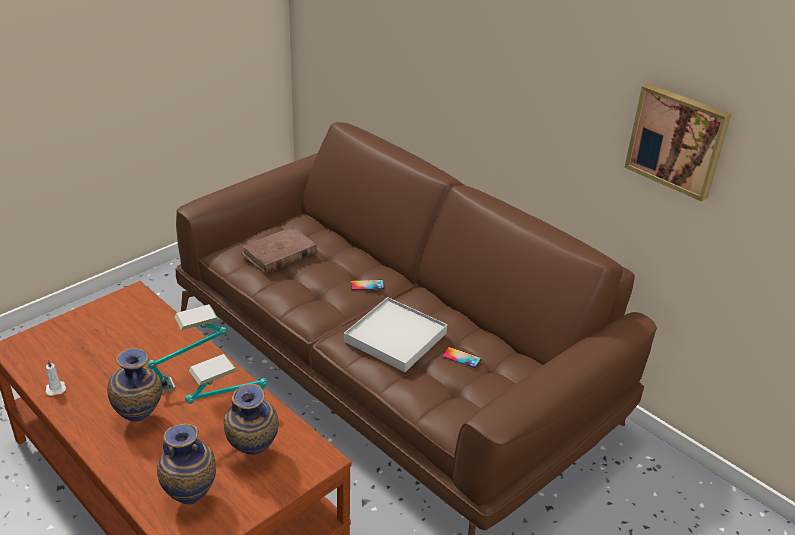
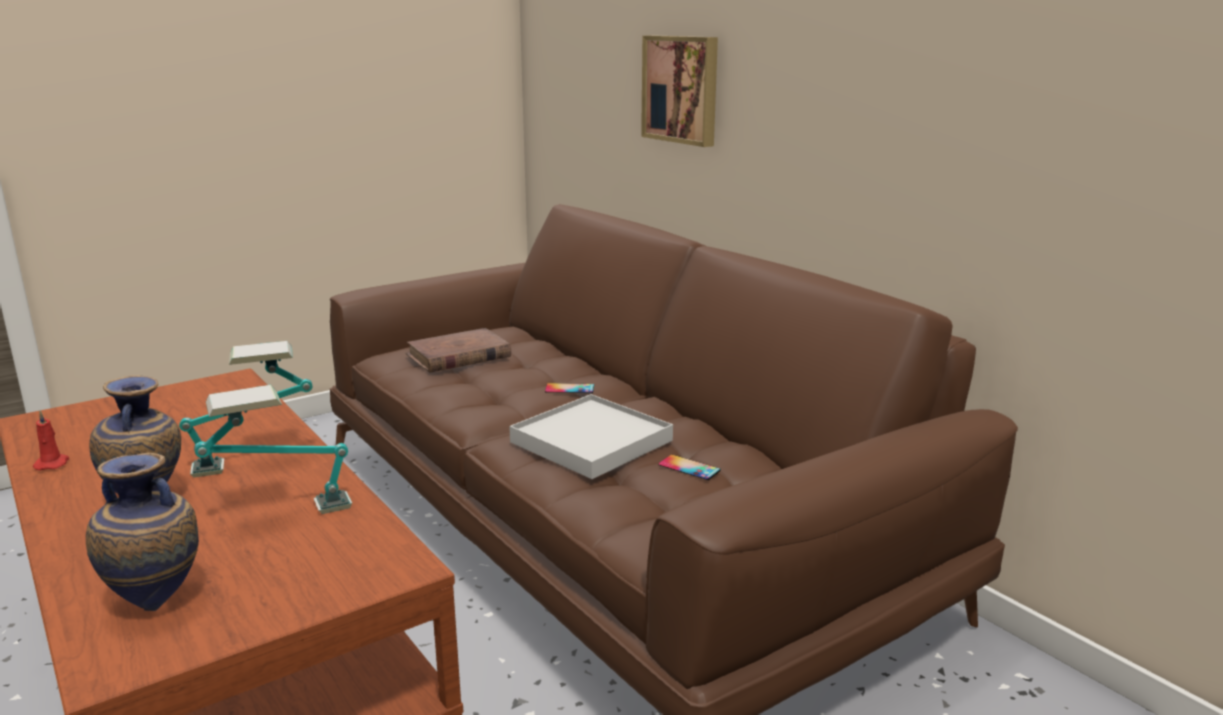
camera: 10 degrees right, 15 degrees down
white candle [45,360,66,396] -> red candle [33,410,69,470]
vase [223,384,279,455] -> none
picture [624,84,731,202] -> picture moved to [641,35,718,147]

